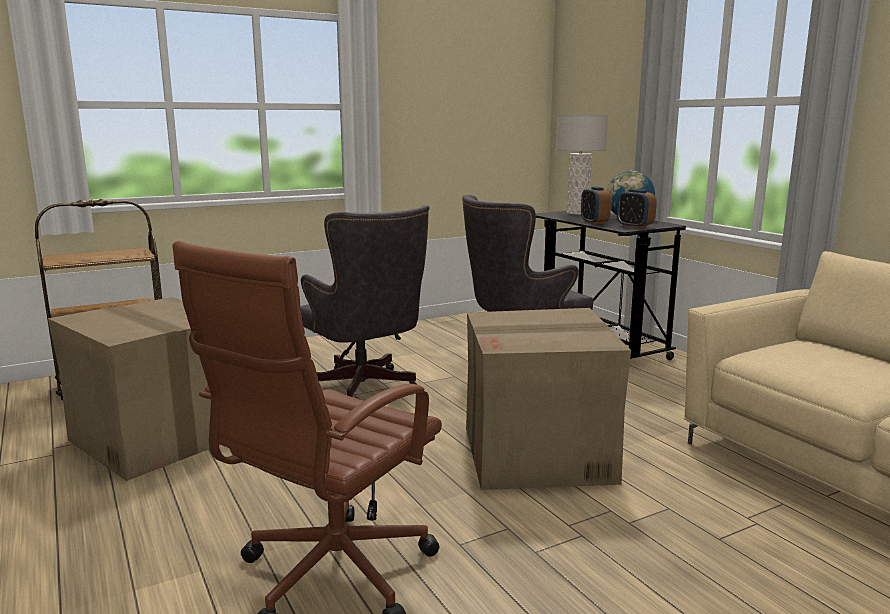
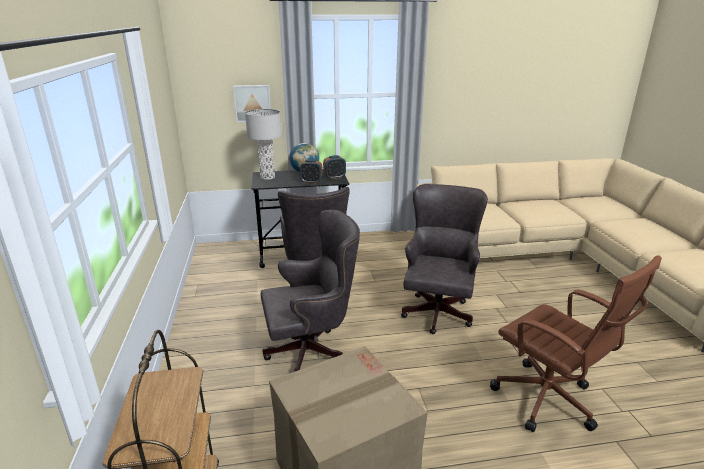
camera: 70 degrees left, 10 degrees up
cardboard box [466,308,631,490] -> grey office chair [401,184,488,334]
none -> picture [233,85,271,122]

